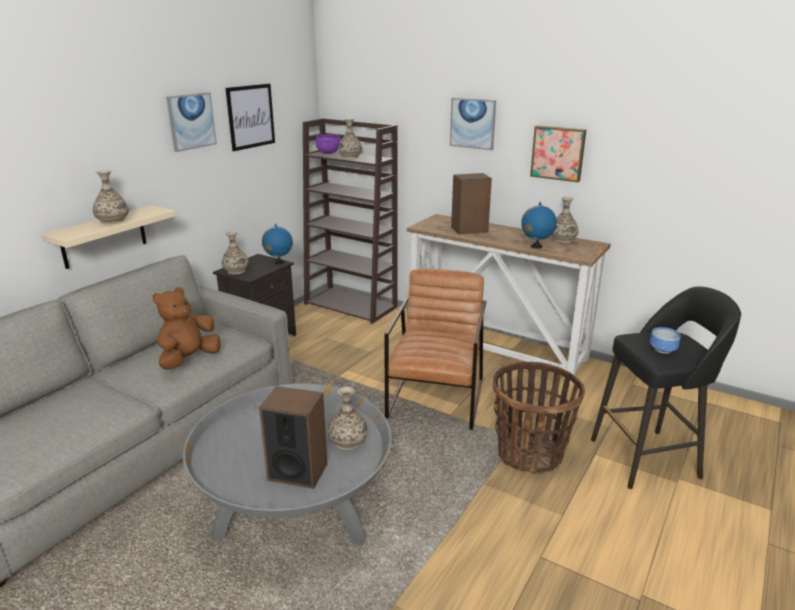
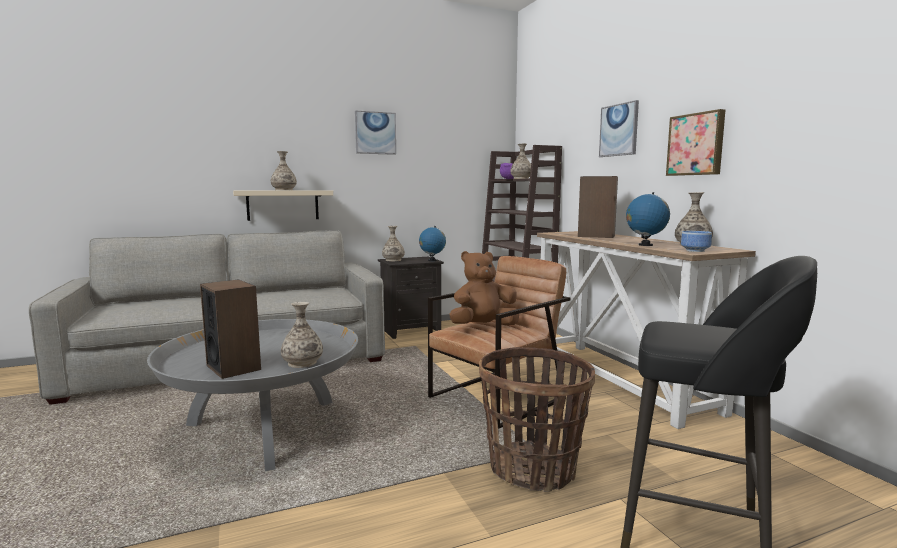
camera: 35 degrees right, 15 degrees down
brown plush toy [152,287,221,370] -> brown plush toy moved to [449,251,519,326]
picture [226,84,275,151] -> none
bowl [650,327,681,354] -> bowl moved to [681,231,712,252]

